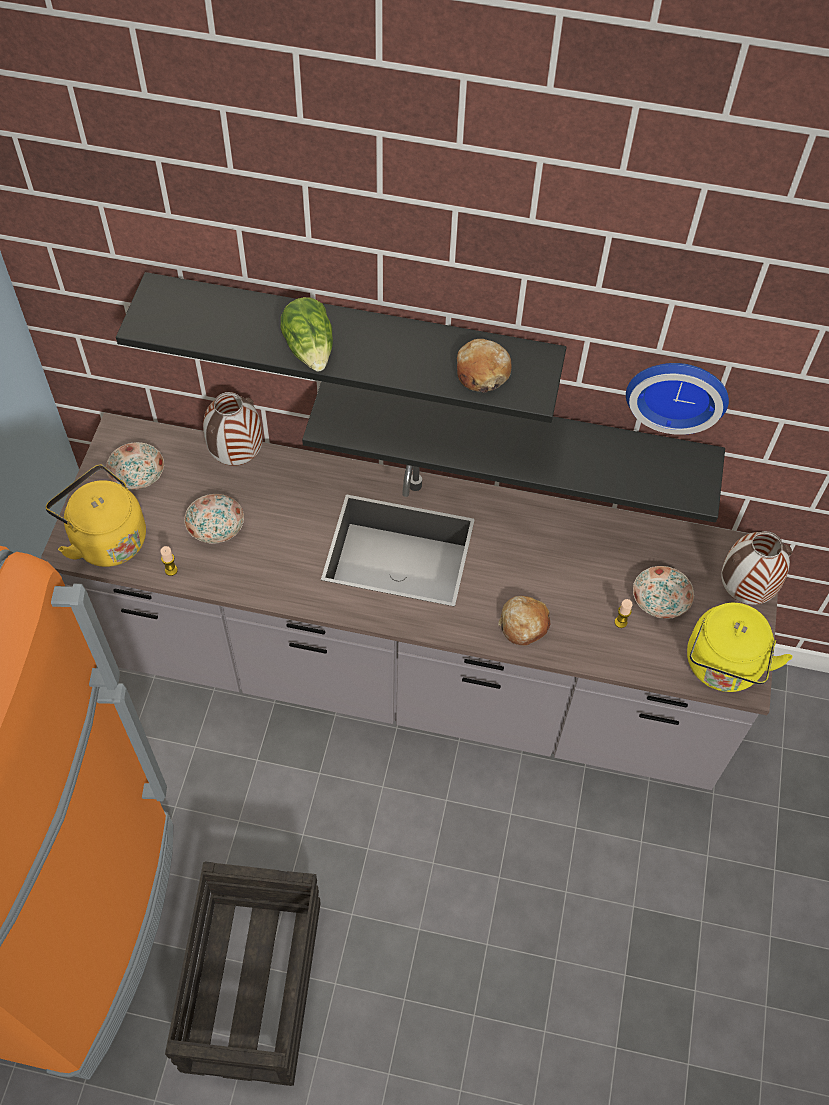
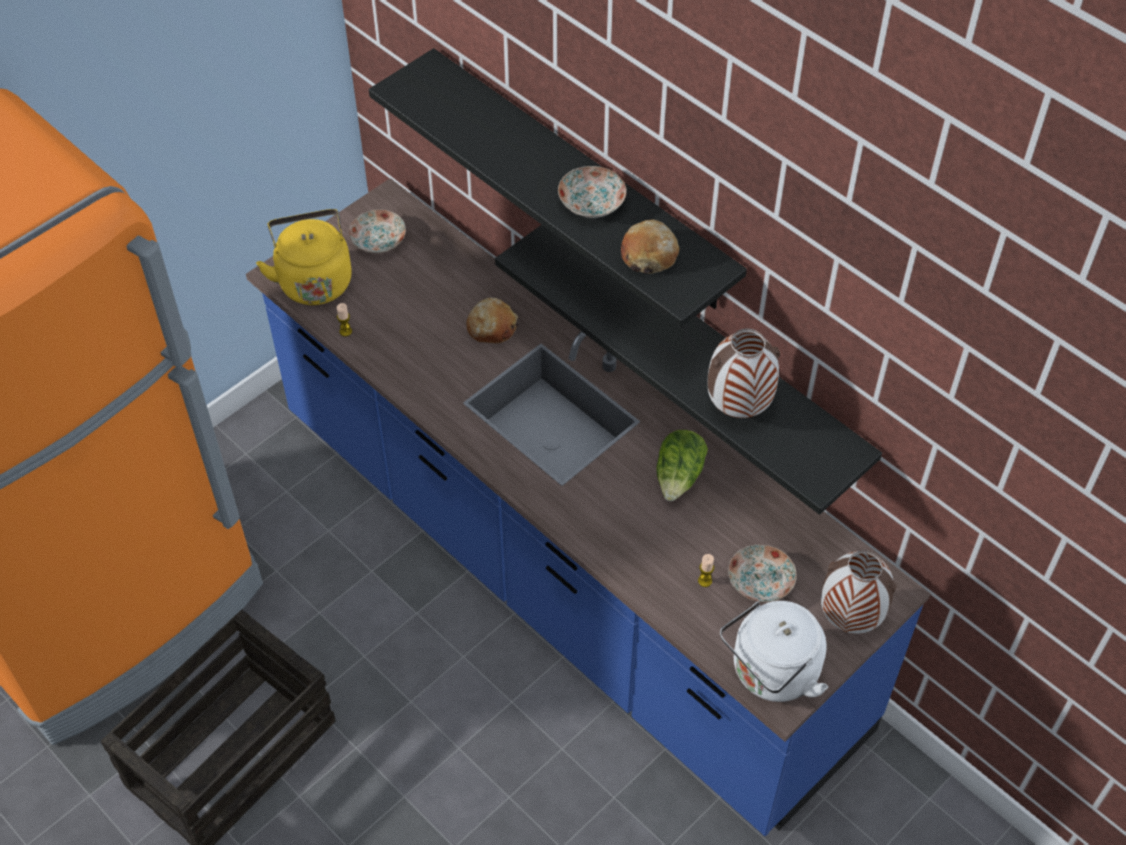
camera: 35 degrees right, 5 degrees down
grey counter [40,413,782,790] -> blue counter [246,178,931,836]
plate [184,494,244,544] -> plate moved to [558,166,627,218]
vase [203,392,263,466] -> vase moved to [707,328,780,418]
lettuce [281,297,333,371] -> lettuce moved to [656,430,708,501]
bread [498,596,550,645] -> bread moved to [466,297,519,343]
wall clock [626,363,729,435] -> none
yellow kettle [687,603,793,692] -> white kettle [720,601,828,702]

